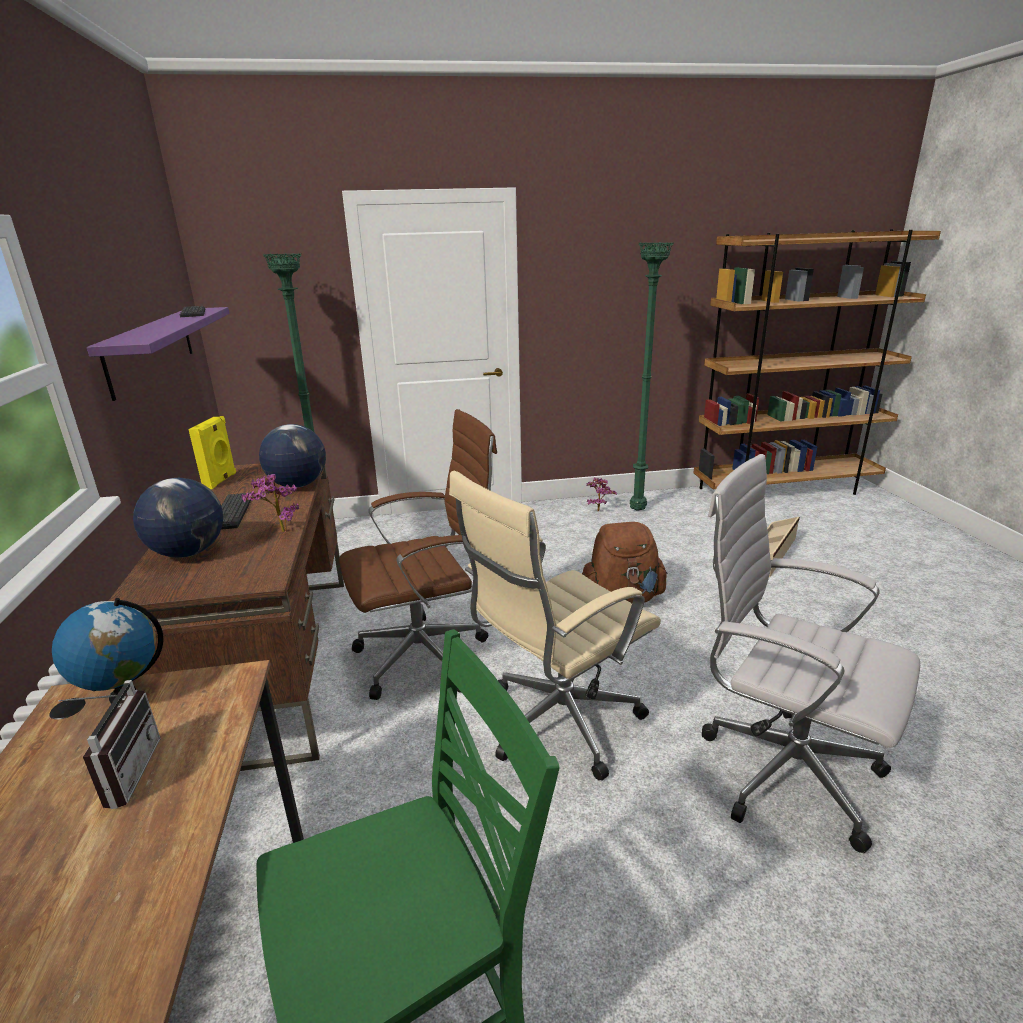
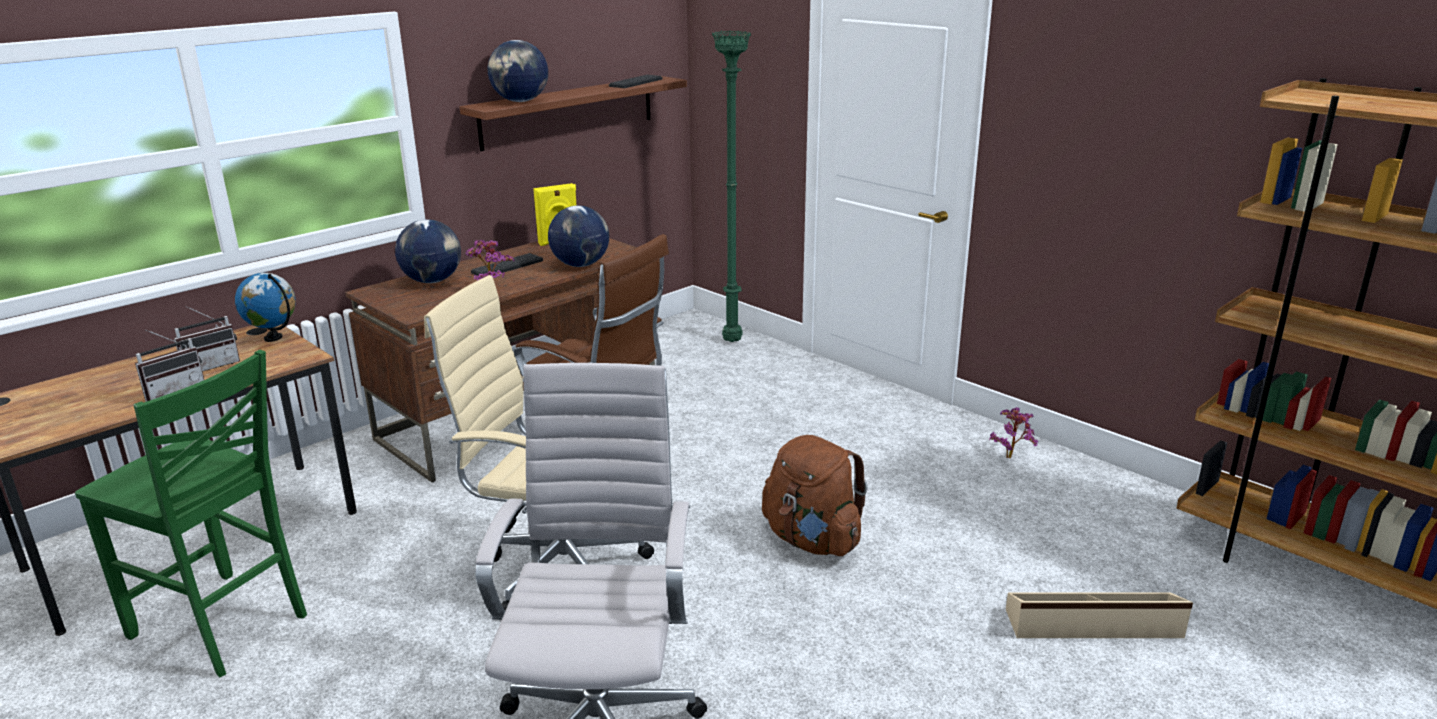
camera: 55 degrees right, 0 degrees up
purple shelf [87,307,230,401] -> brown shelf [460,76,687,151]
green floor lamp [630,242,673,511] -> none
none -> radio [135,329,204,402]
none -> globe [488,40,548,102]

